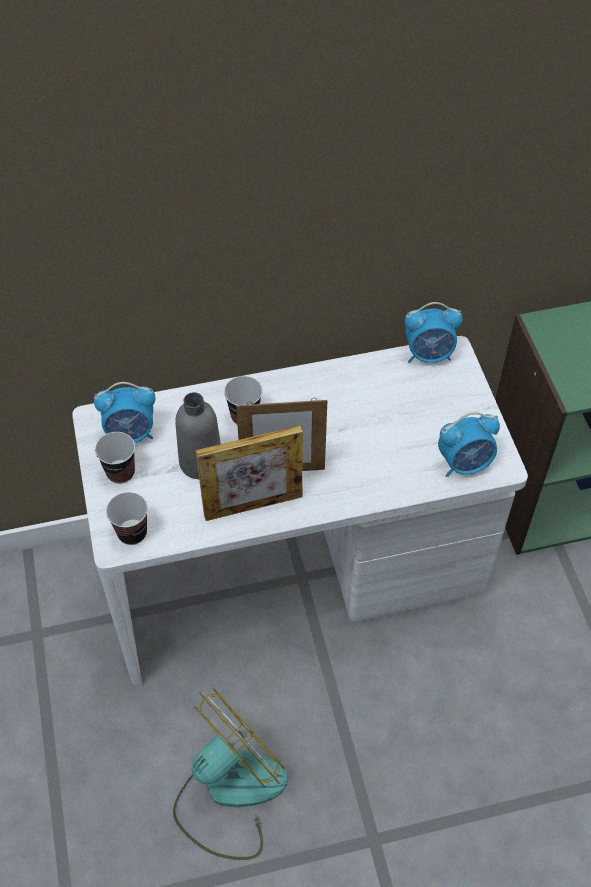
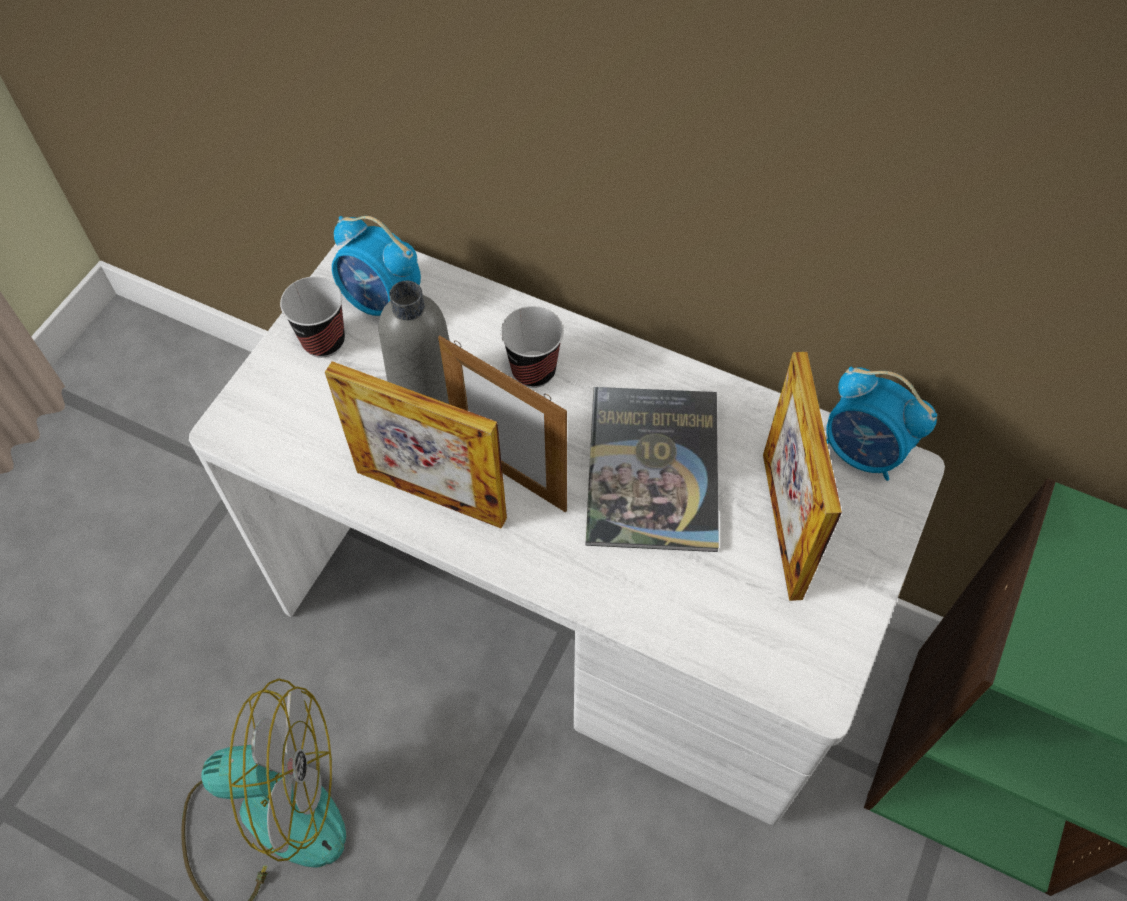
camera: 40 degrees right, 5 degrees up
cup [106,492,148,545] -> none
alarm clock [438,412,500,477] -> none
none -> book [586,387,719,552]
none -> picture frame [763,352,842,601]

